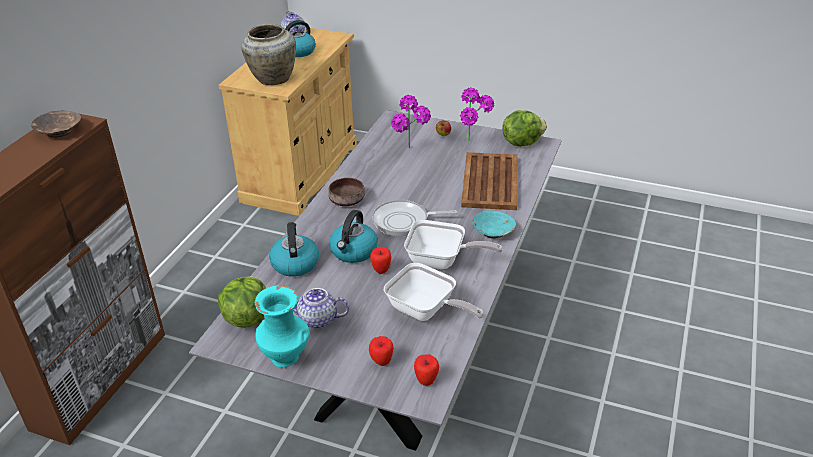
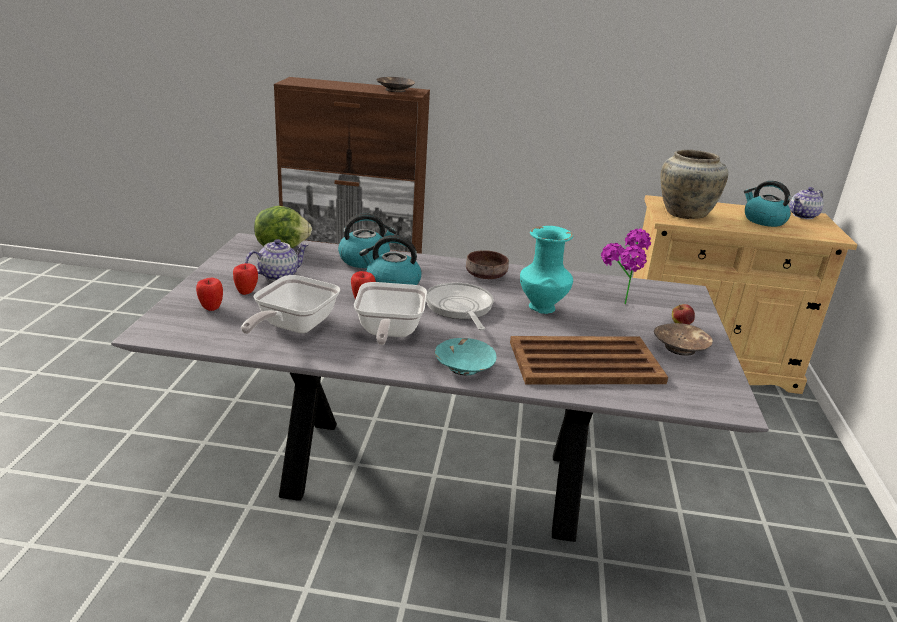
camera: 75 degrees right, 10 degrees down
turquoise vase [255,285,309,368] -> turquoise vase moved to [520,226,573,314]
teapot [293,288,349,329] -> teapot turned 60 degrees clockwise [245,239,309,281]
apple [414,354,439,386] -> apple moved to [233,263,258,295]
potted plant [460,87,494,141] -> brown bowl [654,323,713,356]
lettuce [503,110,547,147] -> none

